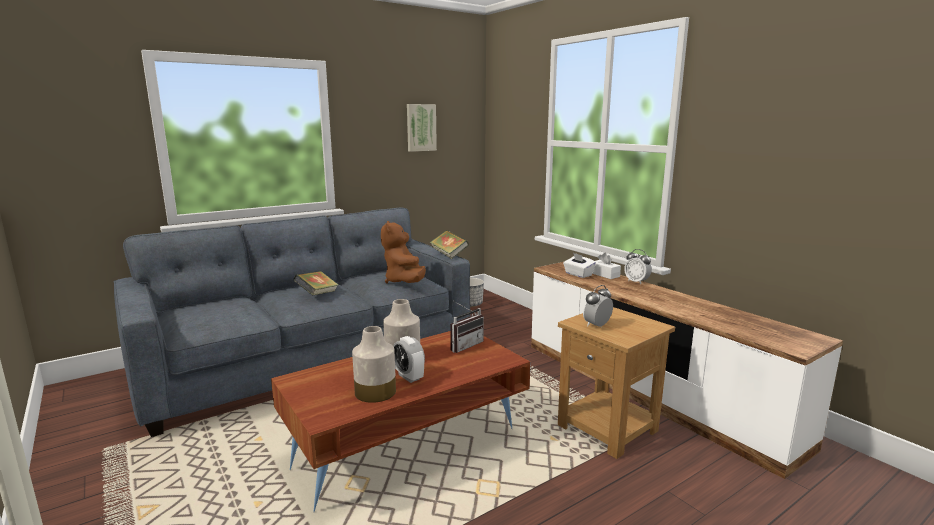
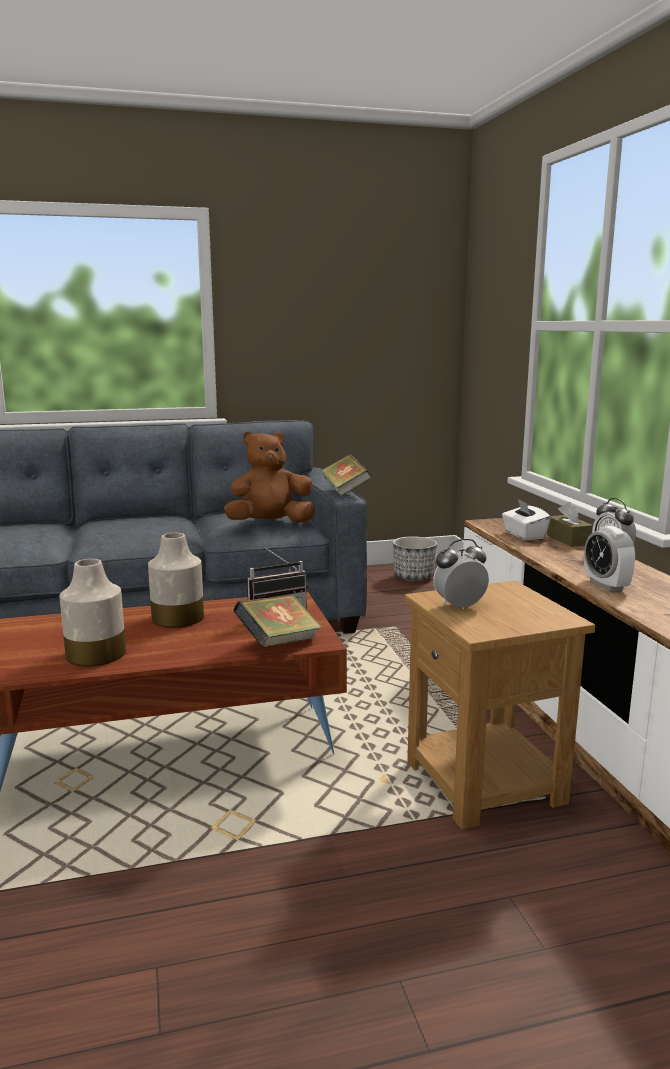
camera: 20 degrees right, 0 degrees up
book [293,271,339,295] -> book moved to [233,595,322,647]
brown plush toy [381,221,426,283] -> brown plush toy turned 60 degrees clockwise [224,431,315,523]
alarm clock [393,336,425,383] -> alarm clock moved to [584,526,636,591]
picture [407,104,437,152] -> none
white tissue box [592,253,621,279] -> brown tissue box [547,502,593,547]

